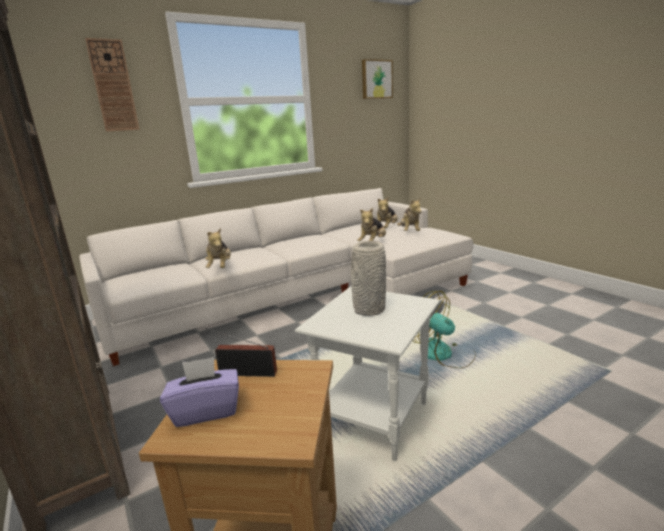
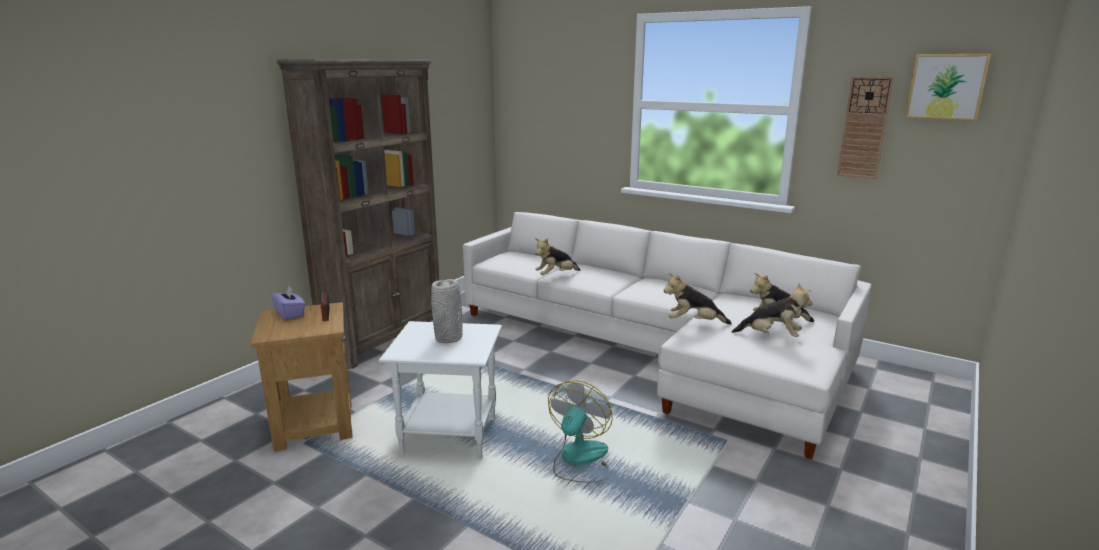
camera: 65 degrees right, 0 degrees up
wall clock [85,38,140,132] -> wall clock moved to [837,76,894,179]
plush toy [397,197,422,231] -> plush toy turned 135 degrees counterclockwise [732,283,813,337]

